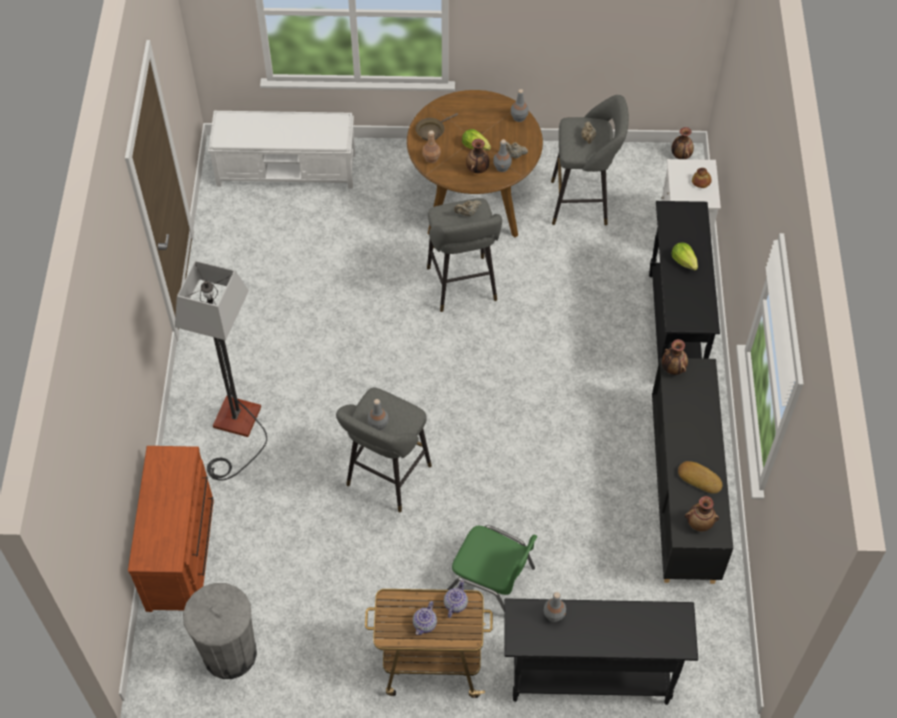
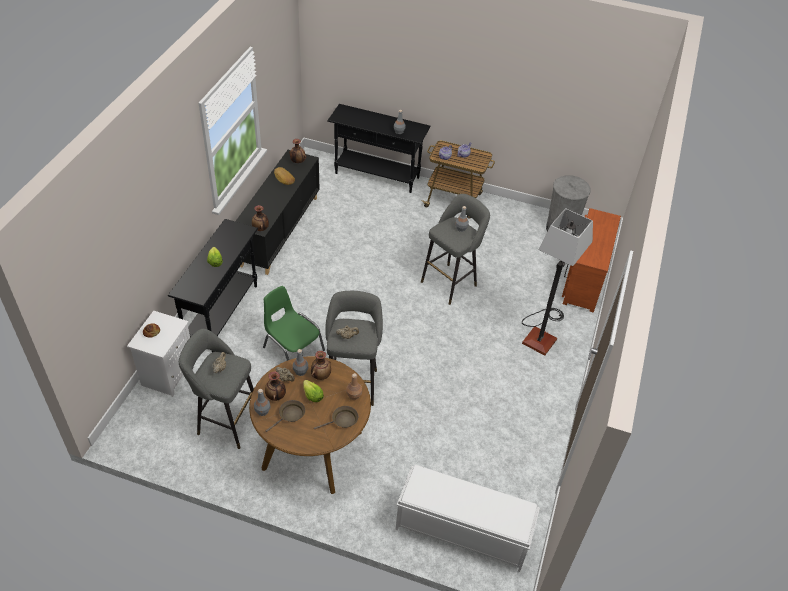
camera: 165 degrees left, 10 degrees down
green chair [447,525,537,612] -> green chair moved to [263,286,325,361]
vase [671,127,694,159] -> vase moved to [265,371,286,401]
none -> brown frying pan [266,400,305,432]

